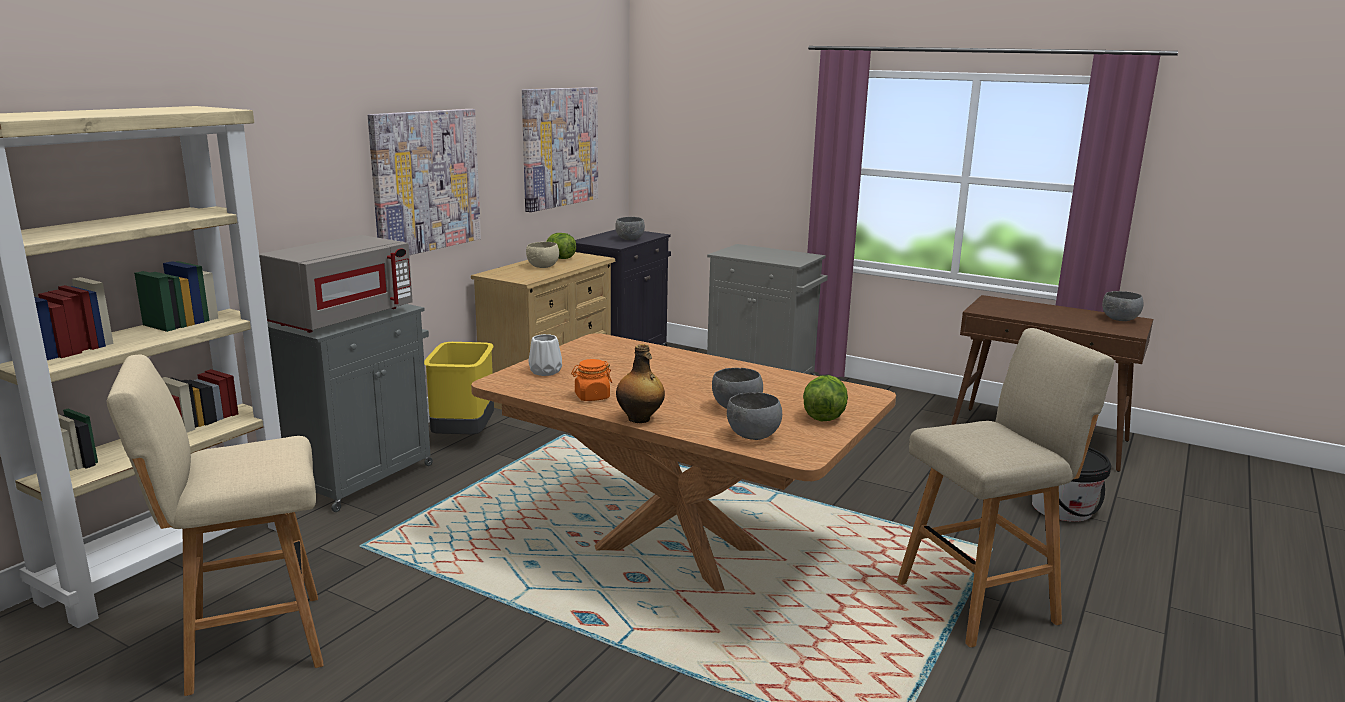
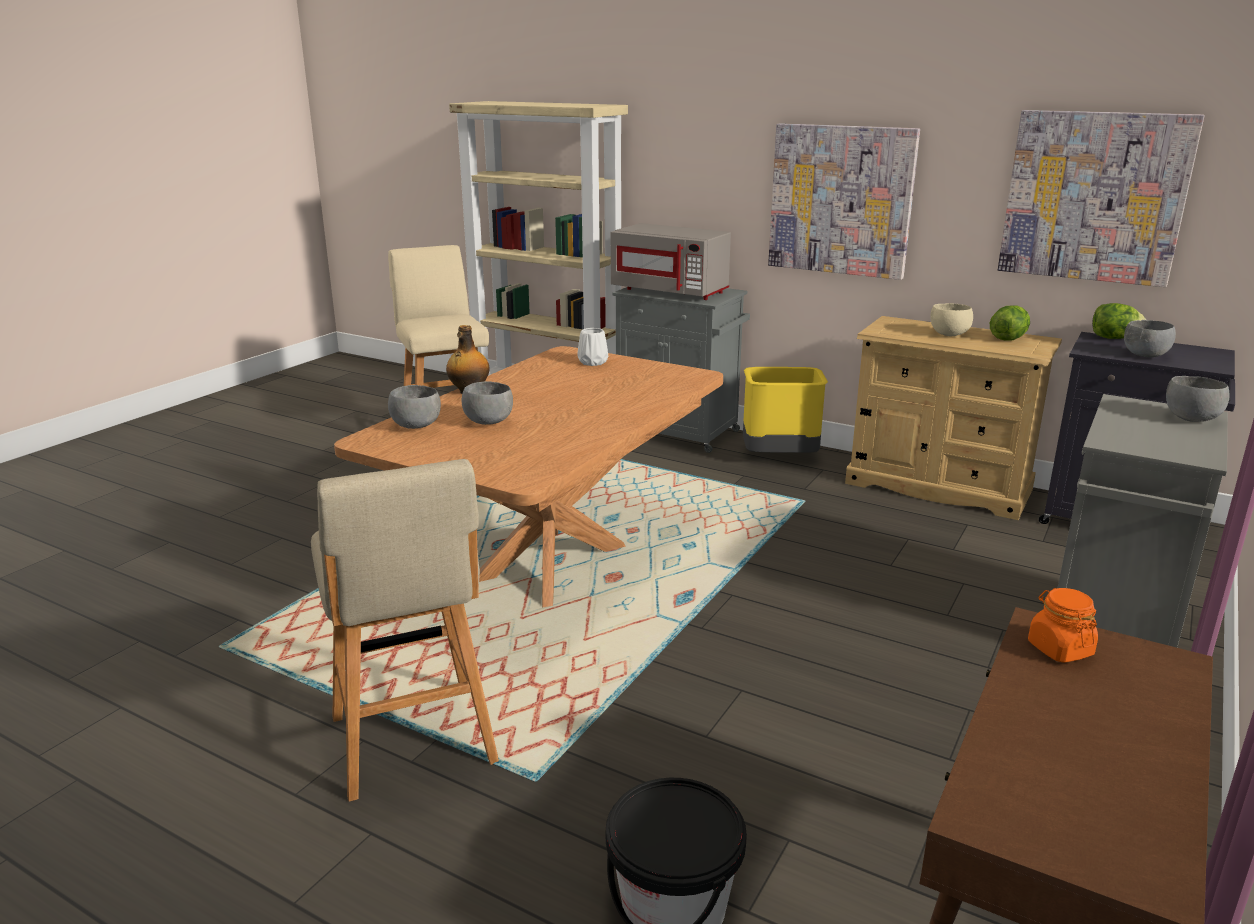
camera: 90 degrees right, 5 degrees up
orange jar [571,359,612,401] -> orange jar moved to [1028,588,1098,663]
lettuce [803,375,848,421] -> lettuce moved to [1092,303,1146,339]
grey bowl [1102,291,1144,321] -> grey bowl moved to [1166,376,1230,422]

